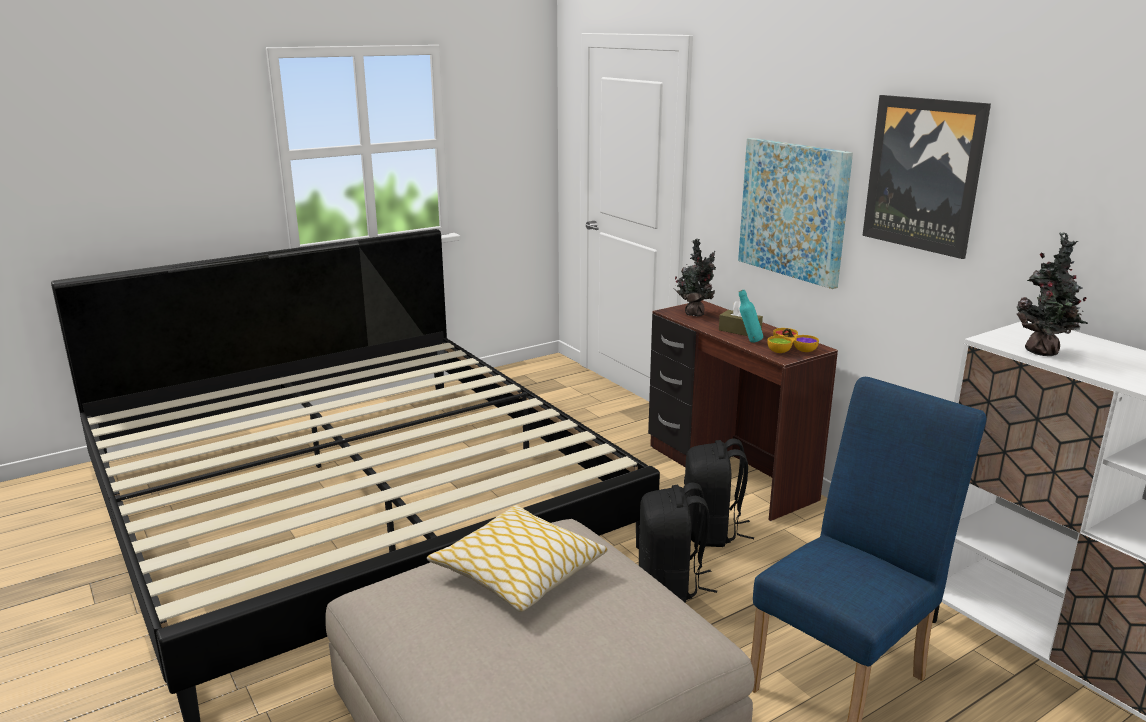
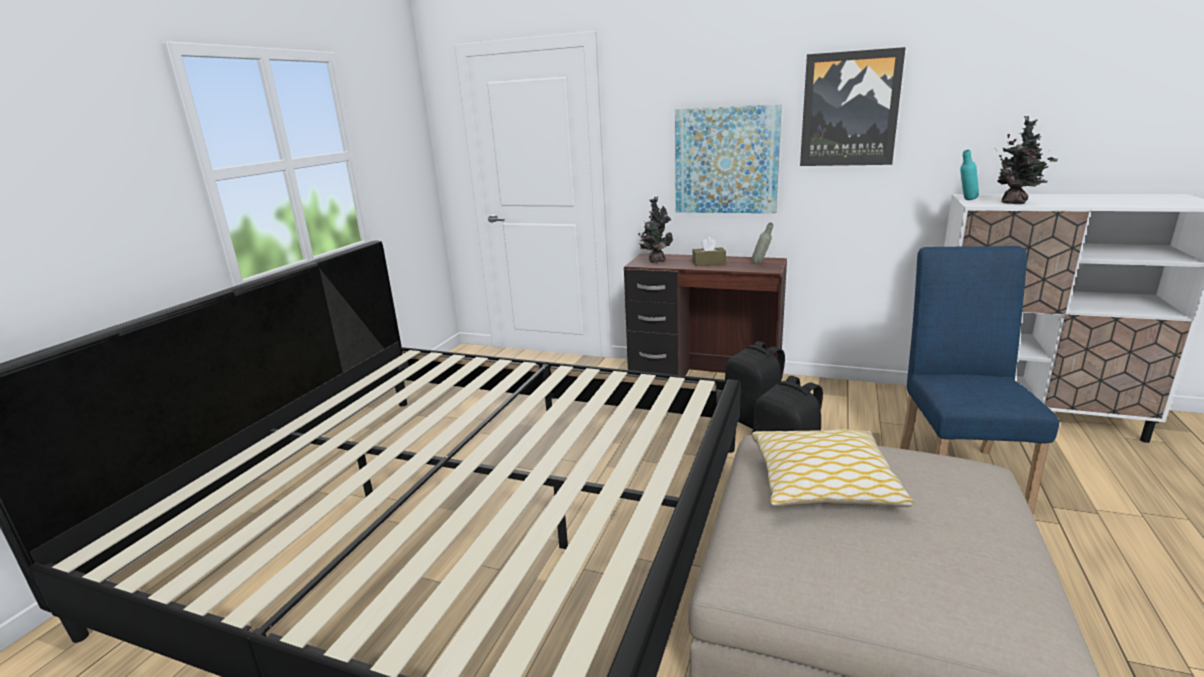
camera: 35 degrees left, 0 degrees up
turquoise bottle [739,290,763,343] -> turquoise bottle moved to [960,150,979,200]
bowl [767,328,819,353] -> grey bottle [751,222,773,264]

